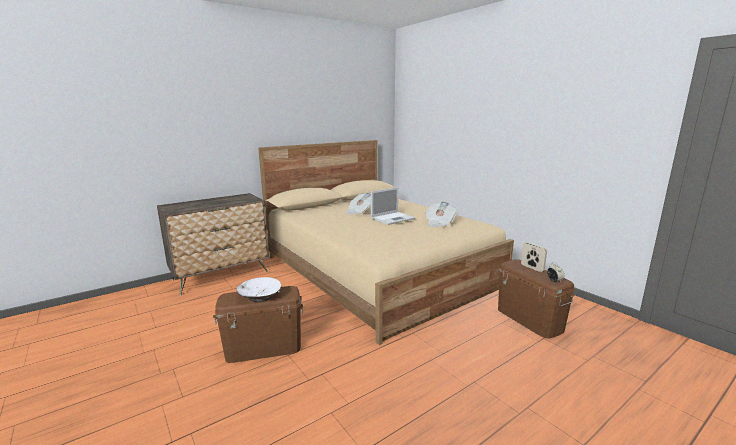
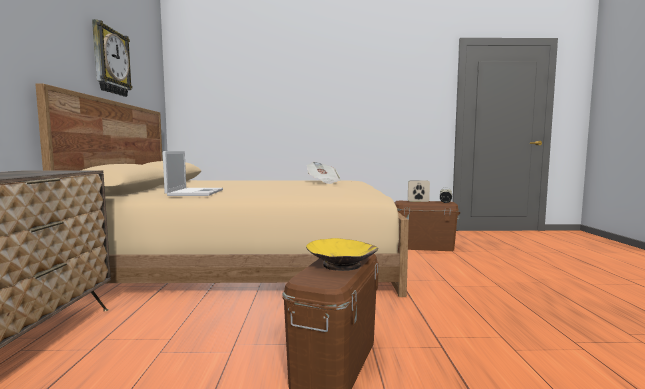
camera: 55 degrees left, 10 degrees down
white bowl [237,277,281,302] -> yellow bowl [306,238,378,271]
newspaper [345,193,371,214] -> none
laptop [371,187,415,225] -> laptop moved to [163,151,223,196]
none -> wall clock [92,19,133,97]

